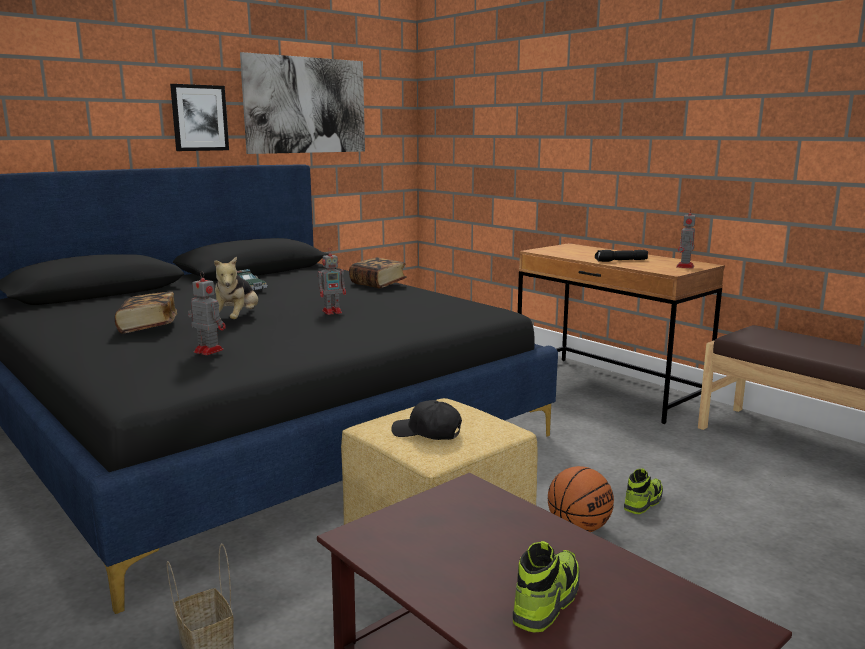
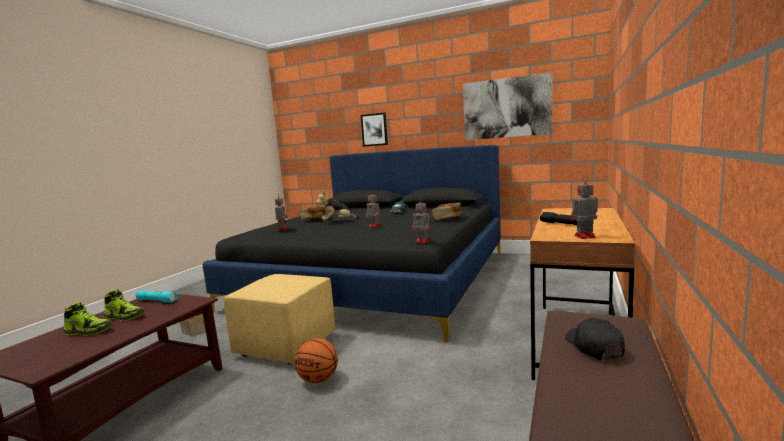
camera: 65 degrees right, 5 degrees down
picture [170,84,229,151] -> picture moved to [361,113,388,147]
black cap [391,400,462,440] -> black cap moved to [565,318,625,360]
shoe [624,468,663,514] -> shoe moved to [104,289,144,321]
none -> turquoise flashlight [135,291,178,302]
none -> toy robot [412,199,432,243]

